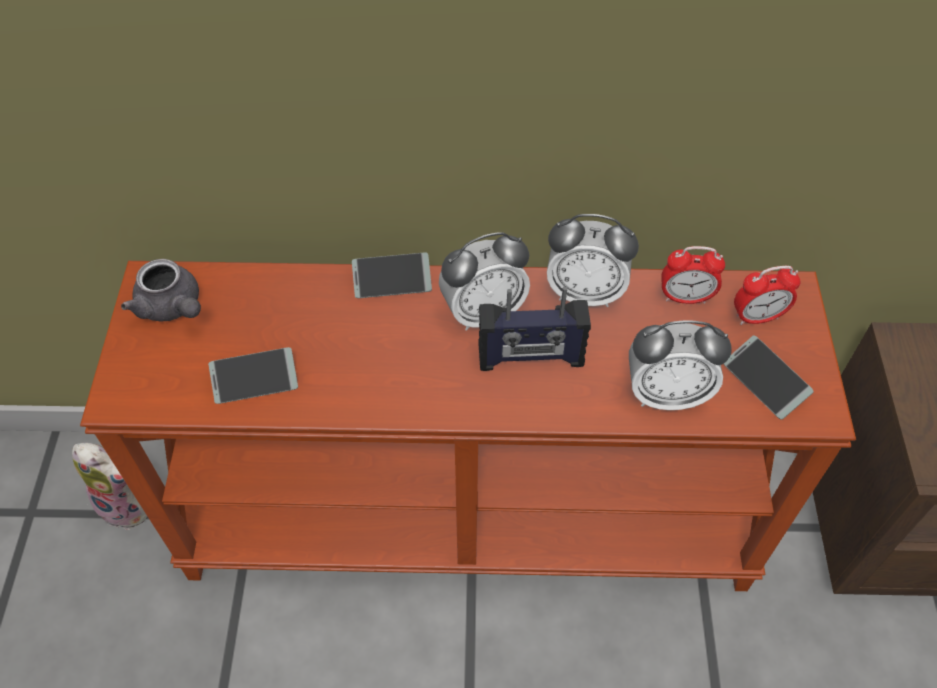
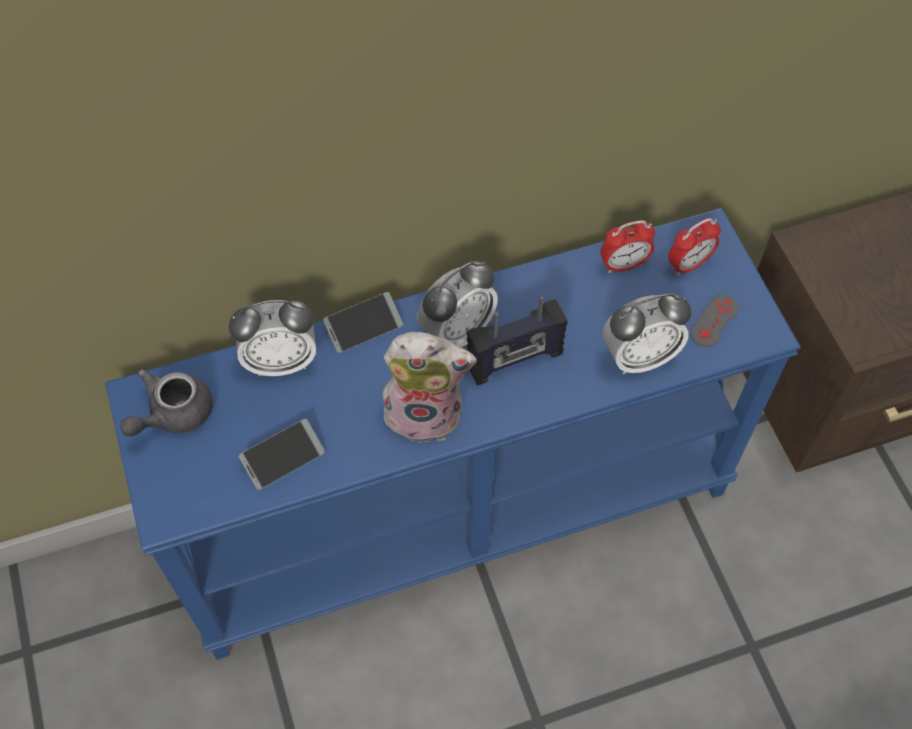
camera: 20 degrees left, 5 degrees up
plush toy [72,443,148,530] -> plush toy moved to [383,332,477,443]
brown console table [80,261,856,591] -> blue console table [105,208,801,660]
grey teapot [121,259,201,321] -> grey teapot turned 105 degrees clockwise [120,369,213,436]
alarm clock [547,214,639,307] -> alarm clock moved to [228,300,316,376]
phone [724,335,813,420] -> grey game controller [690,295,739,347]

